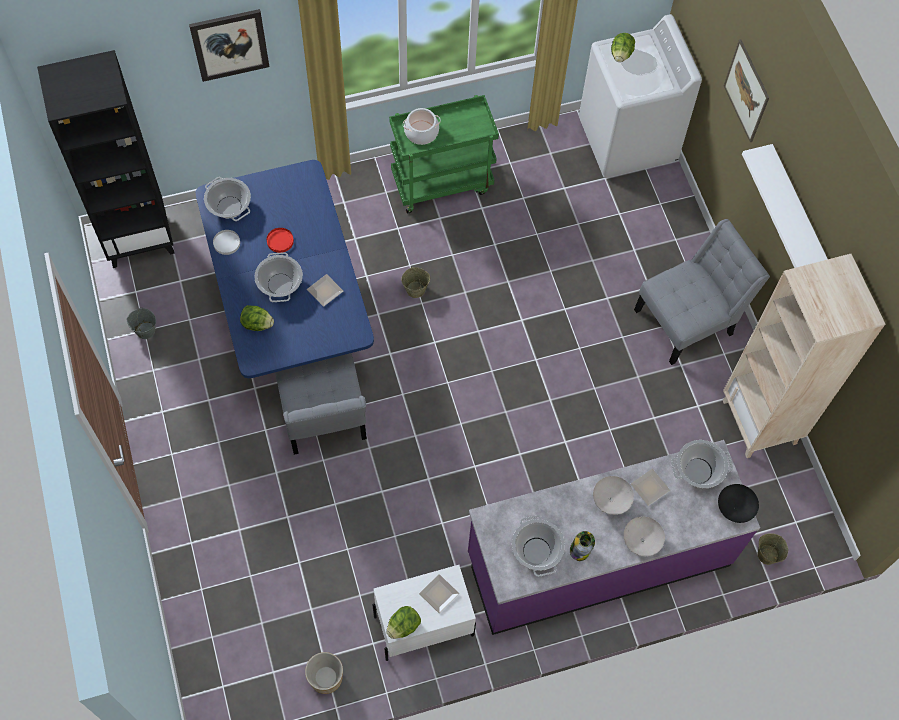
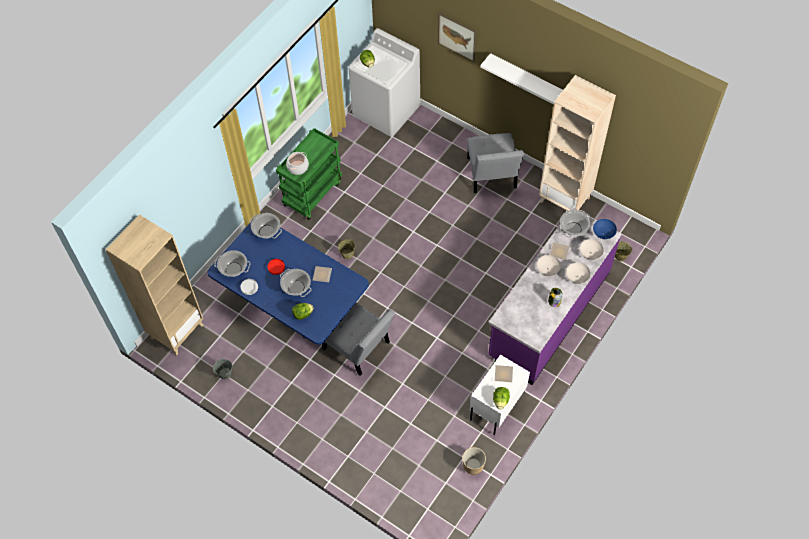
camera: 35 degrees left, 5 degrees down
black bookcase [37,50,175,268] -> beige bookcase [106,214,203,356]
picture [189,9,269,82] -> none
cooking pot [512,515,565,577] -> cooking pot moved to [250,213,282,239]
grey chair [634,219,770,365] -> grey chair turned 150 degrees clockwise [467,133,524,193]
black bowl [718,484,759,523] -> blue bowl [593,219,617,239]
none -> white bowl [580,239,604,260]

